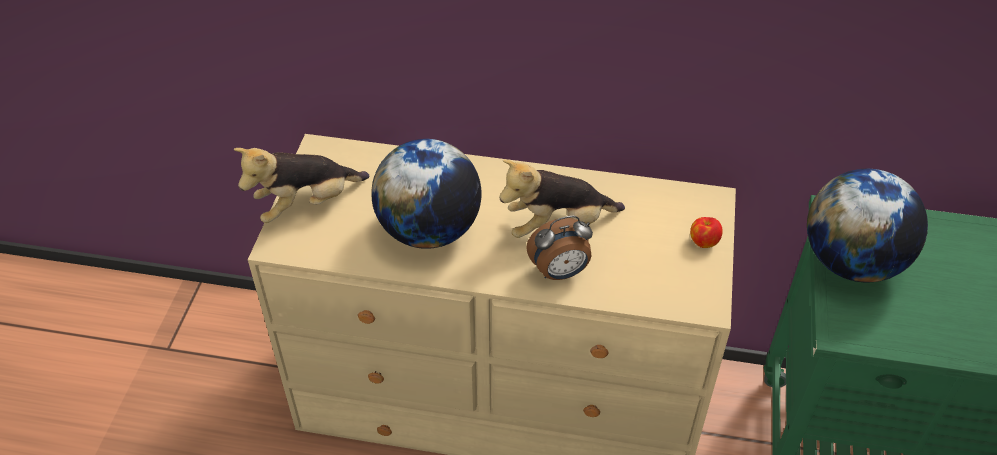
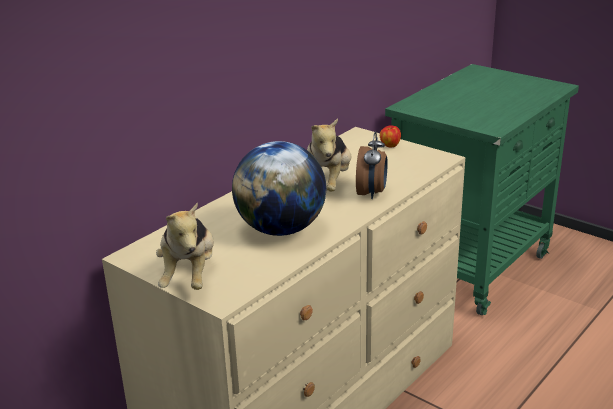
camera: 60 degrees left, 20 degrees down
globe [807,169,928,283] -> none

